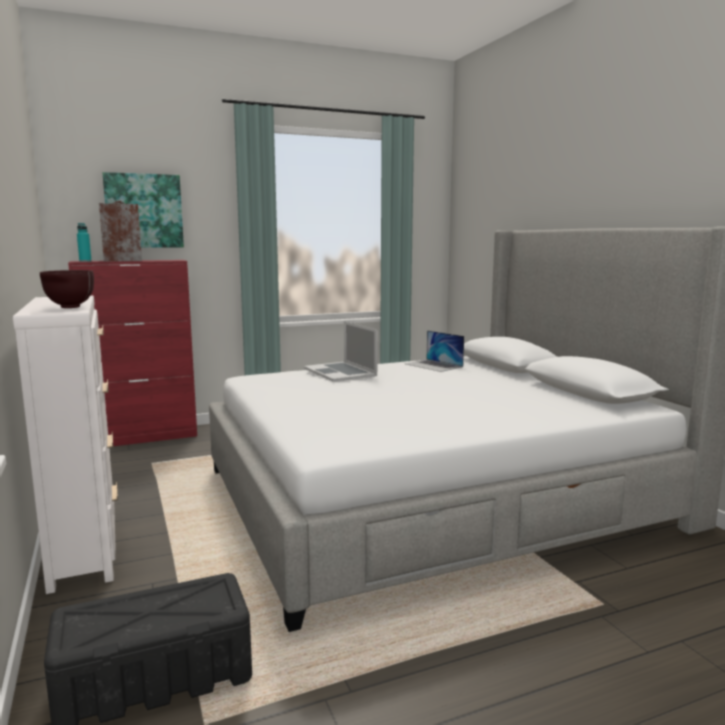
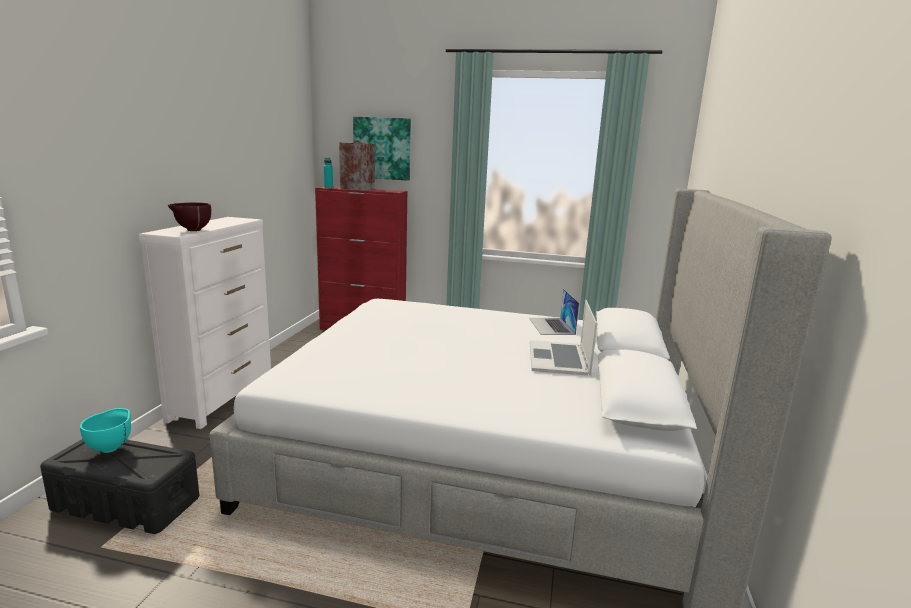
camera: 35 degrees right, 5 degrees up
laptop [304,321,378,382] -> laptop moved to [530,300,597,376]
none -> turquoise bowl [80,408,131,453]

